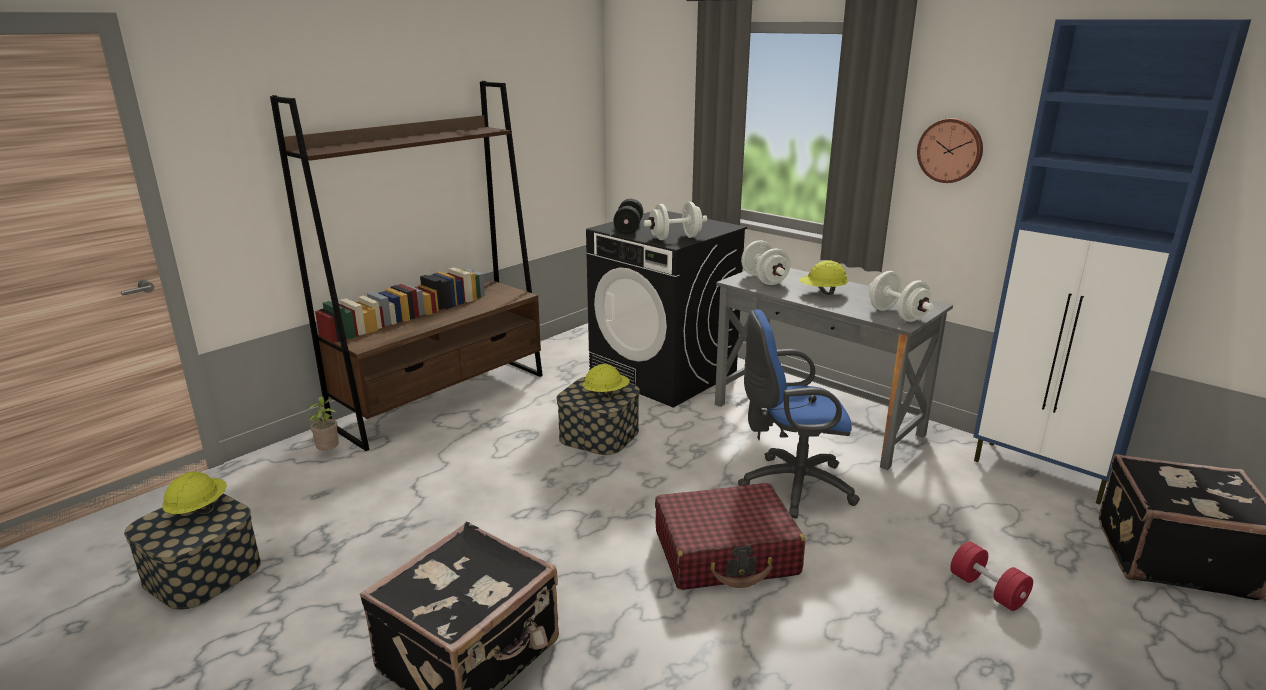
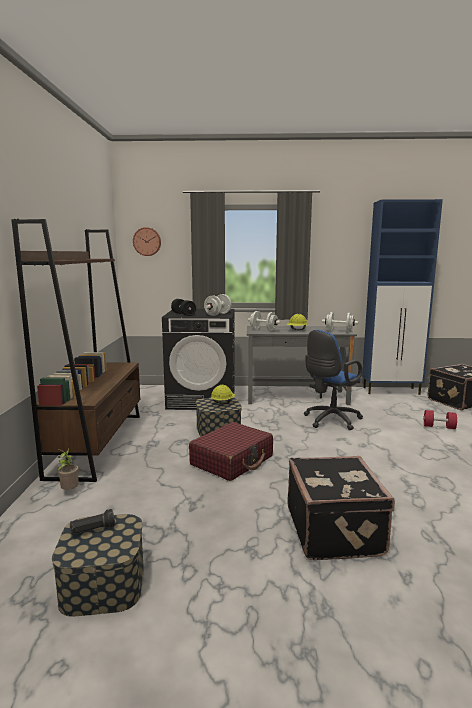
camera: 40 degrees left, 10 degrees down
yellow hard hat [162,472,227,514] -> black flashlight [70,509,115,535]
red suitcase [655,483,805,590] -> red suitcase moved to [189,422,273,481]
wall clock [917,118,983,183] -> wall clock moved to [133,227,161,256]

